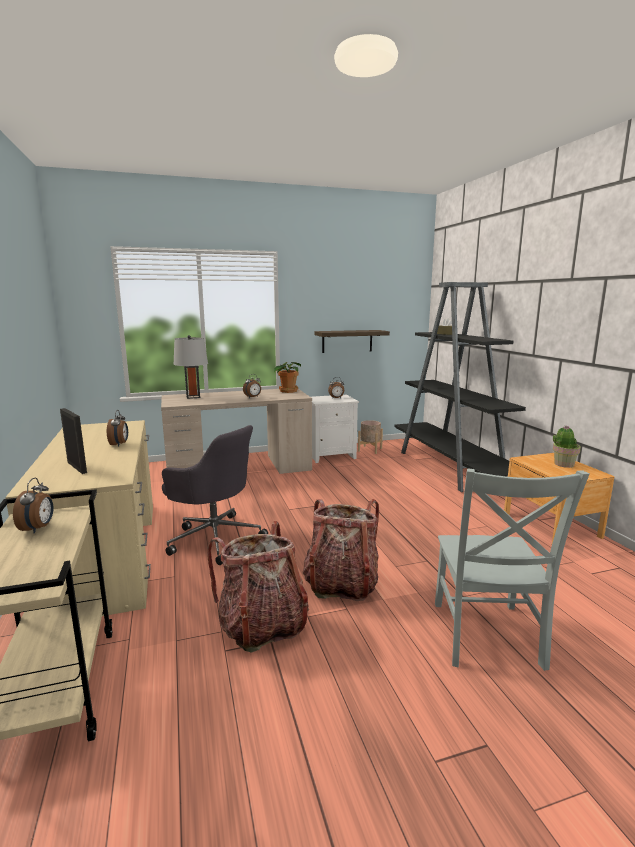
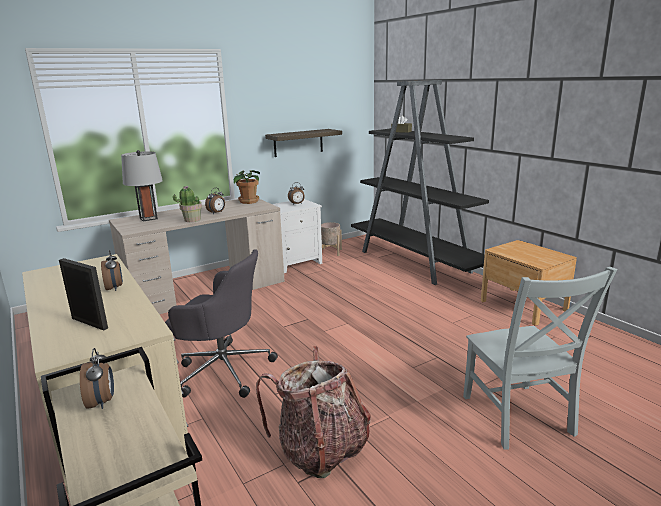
camera: 15 degrees left, 5 degrees up
backpack [303,499,379,601] -> none
potted plant [553,425,581,468] -> potted plant moved to [173,186,202,222]

